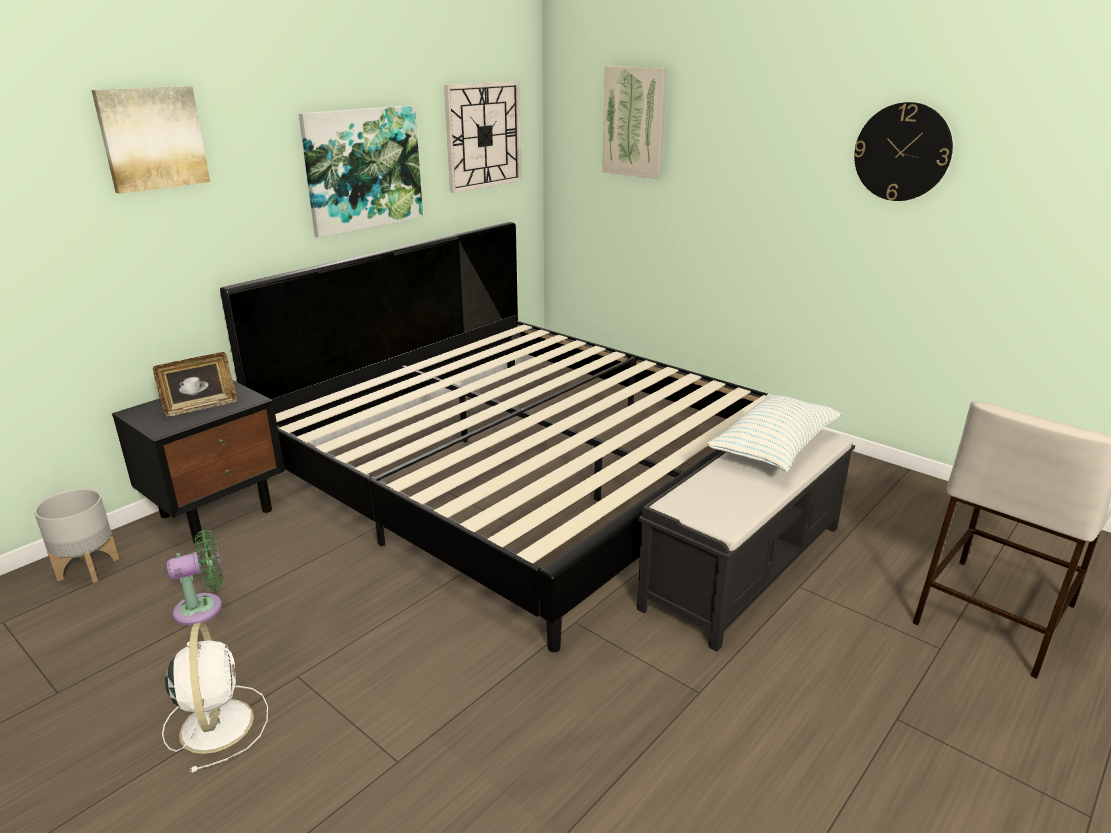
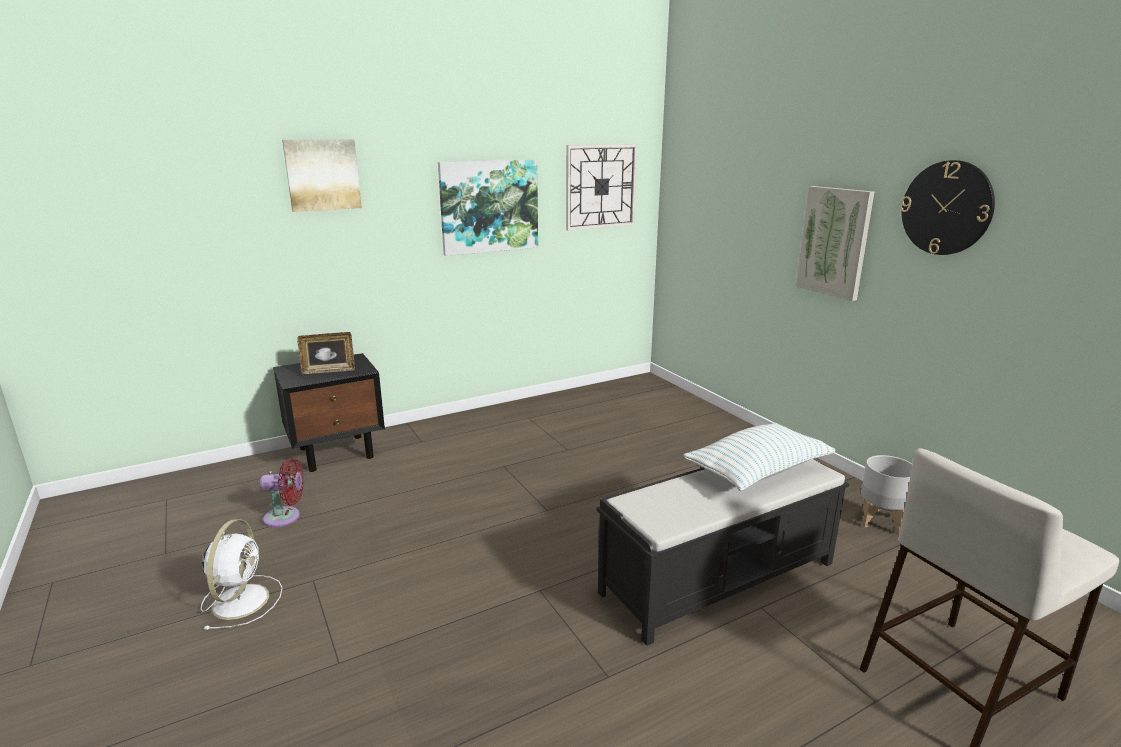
camera: 20 degrees right, 5 degrees down
grey planter [34,488,119,583] -> grey planter moved to [861,455,913,535]
green fan [166,530,224,625] -> red fan [260,458,304,528]
bed [220,222,768,652] -> none
picture [602,66,667,179] -> picture moved to [796,186,874,301]

